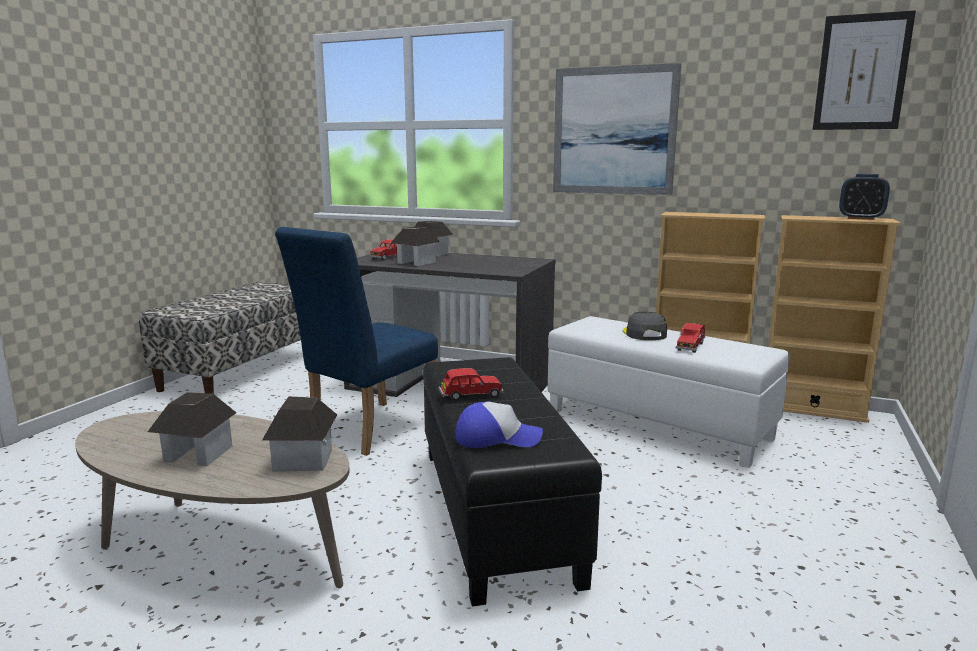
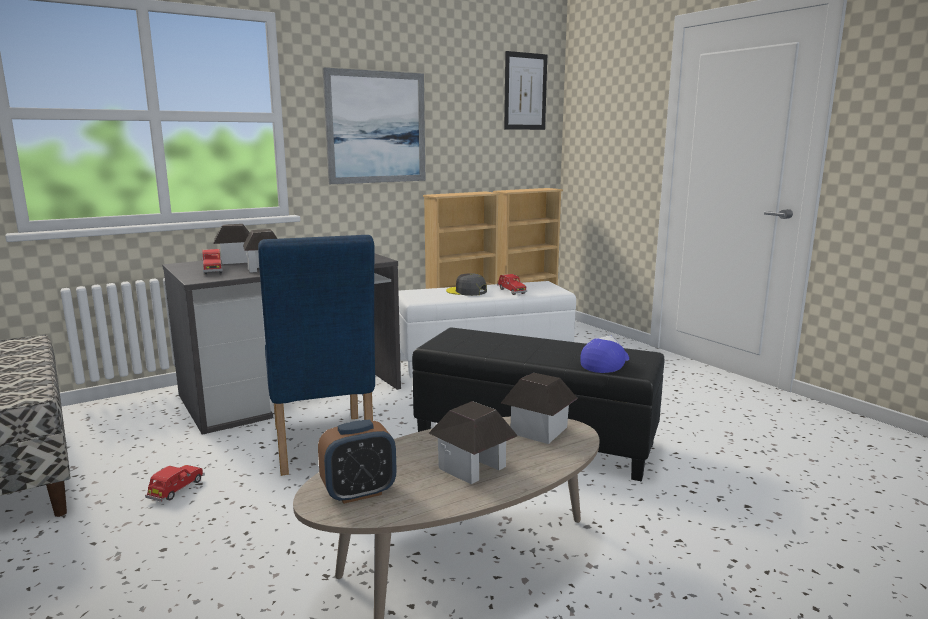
camera: 55 degrees left, 0 degrees up
red toy car [439,368,504,401] -> red toy car moved to [145,465,205,502]
alarm clock [839,174,890,220] -> alarm clock moved to [318,420,397,504]

